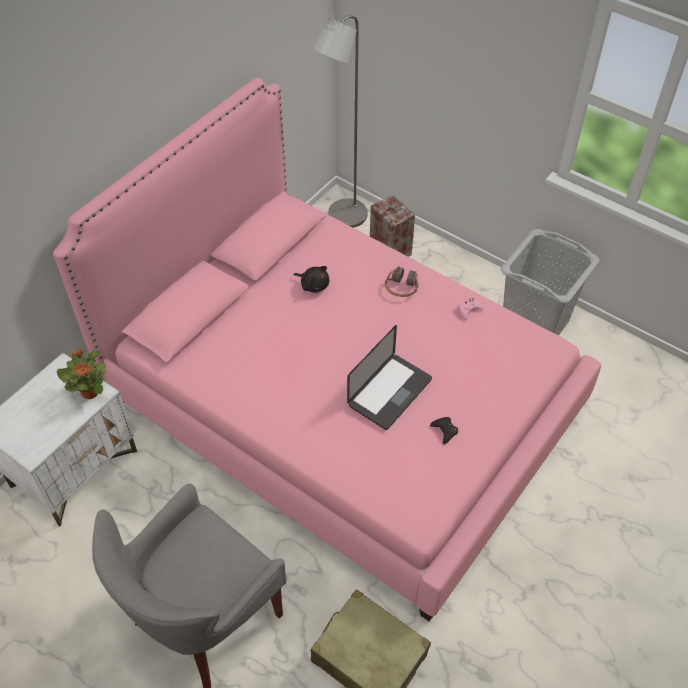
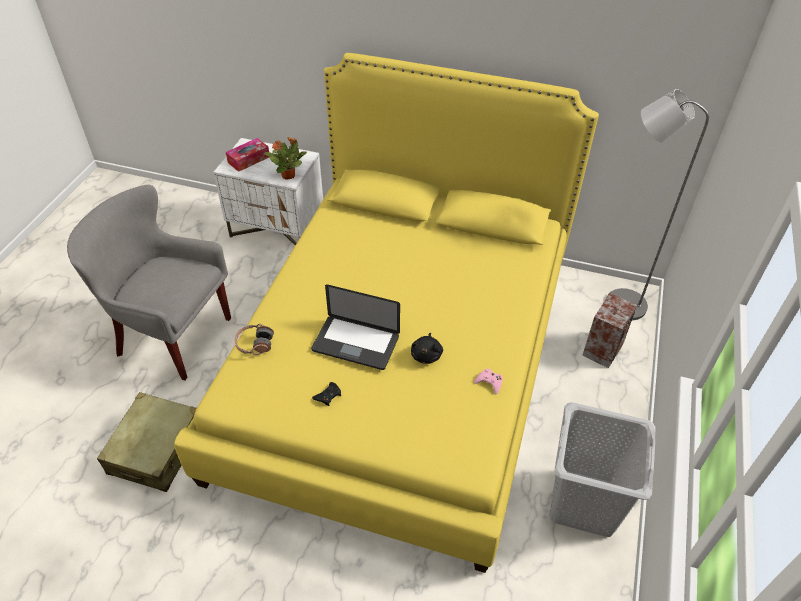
camera: 70 degrees right, 5 degrees down
pink bed [53,78,601,621] -> yellow bed [174,53,599,573]
black plush toy [293,266,329,293] -> black plush toy moved to [411,333,443,364]
headphones [385,266,418,297] -> headphones moved to [234,324,274,355]
none -> tissue box [226,138,269,172]

